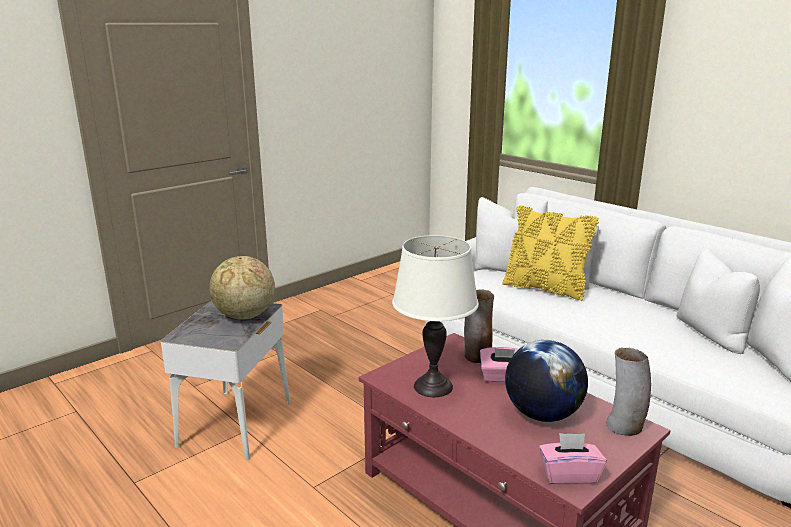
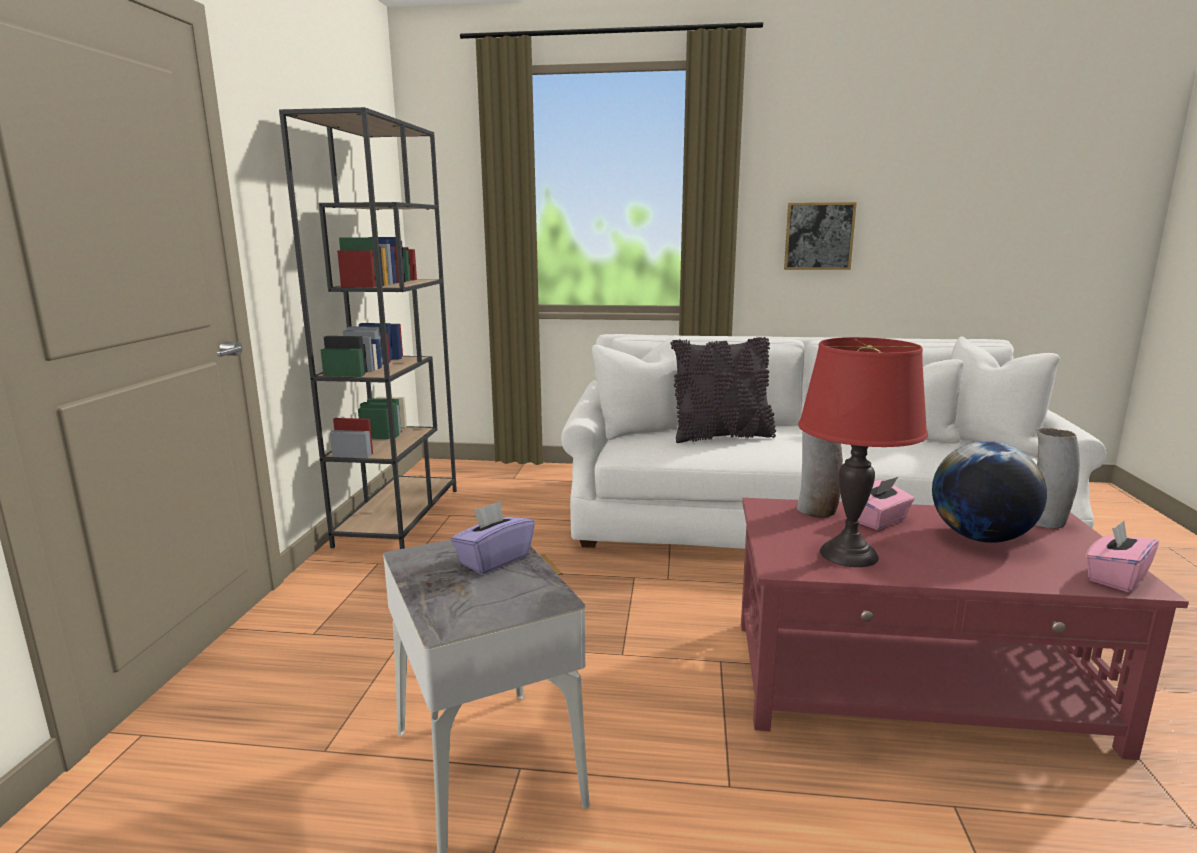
camera: 40 degrees left, 5 degrees down
globe [209,256,275,320] -> purple tissue box [451,501,535,574]
white table lamp [392,235,479,397] -> red table lamp [798,337,928,567]
yellow pillow [502,205,599,301] -> black pillow [670,337,776,443]
none -> bookcase [279,107,457,549]
none -> picture [784,202,857,270]

